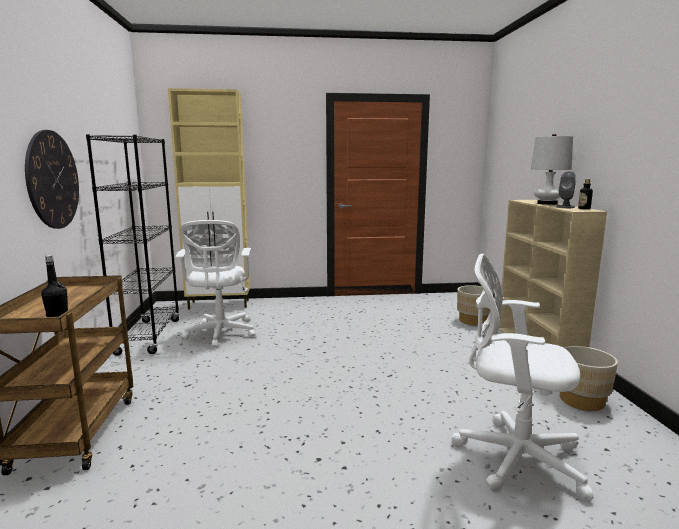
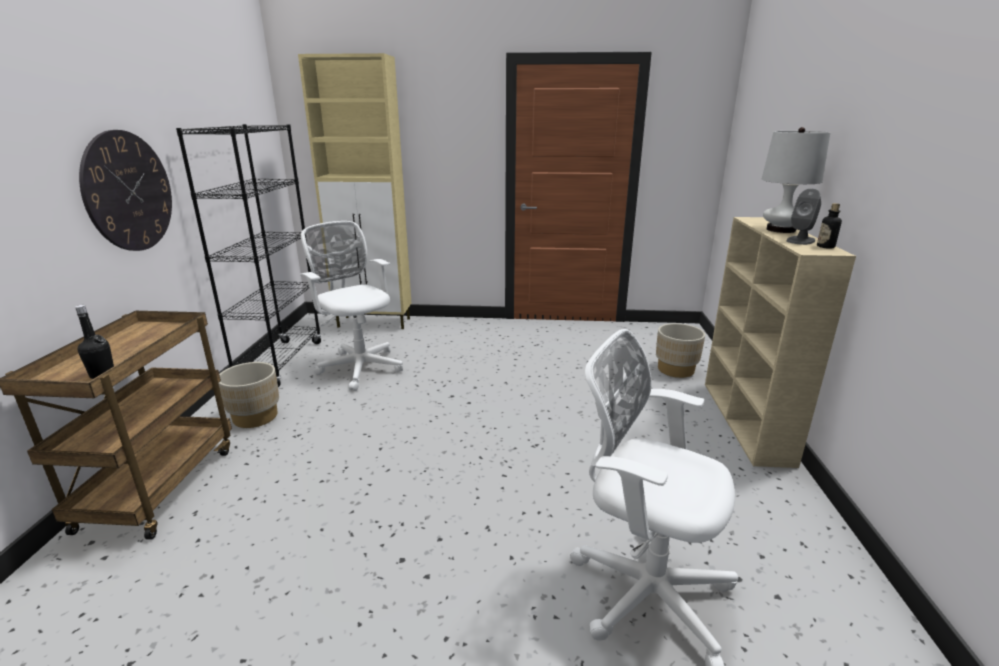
camera: 10 degrees right, 10 degrees up
white office chair [176,220,255,348] -> white office chair turned 135 degrees clockwise [300,221,403,391]
beige planter [560,346,618,411] -> beige planter moved to [218,362,279,428]

